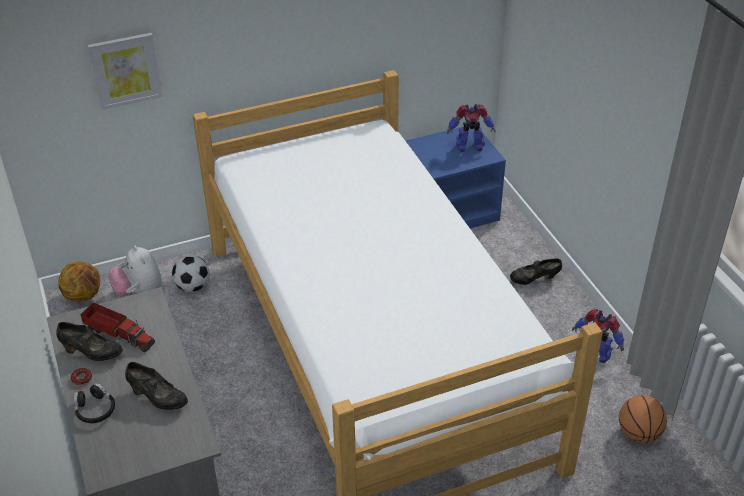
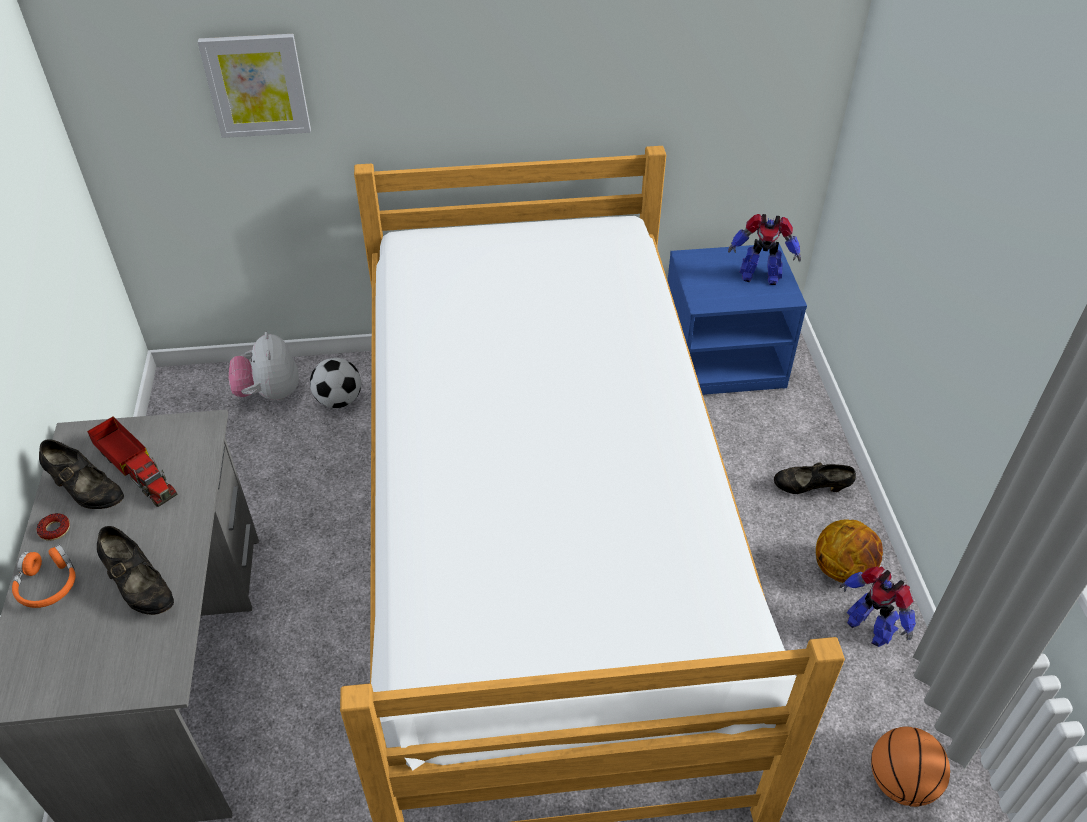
camera: 15 degrees right, 5 degrees up
basketball [58,261,100,302] -> basketball moved to [816,519,883,583]
black headphones [74,383,115,423] -> orange headphones [12,544,75,608]

